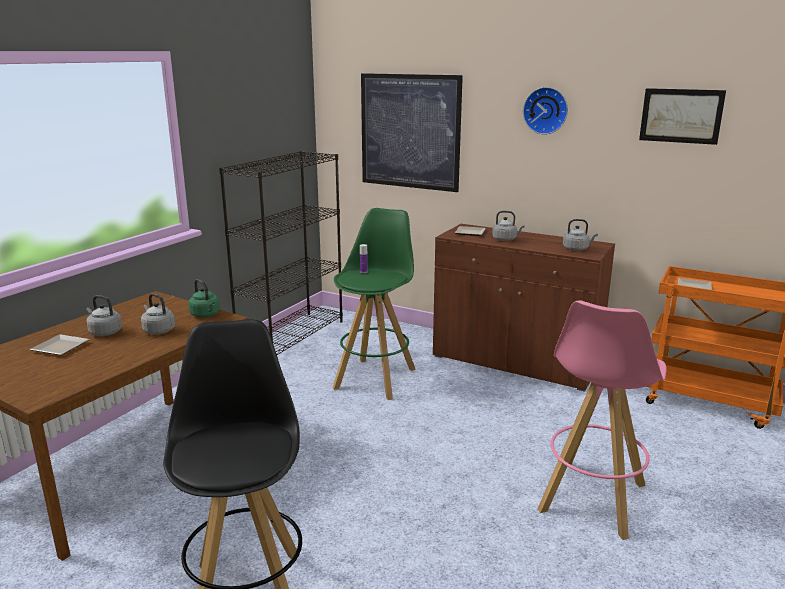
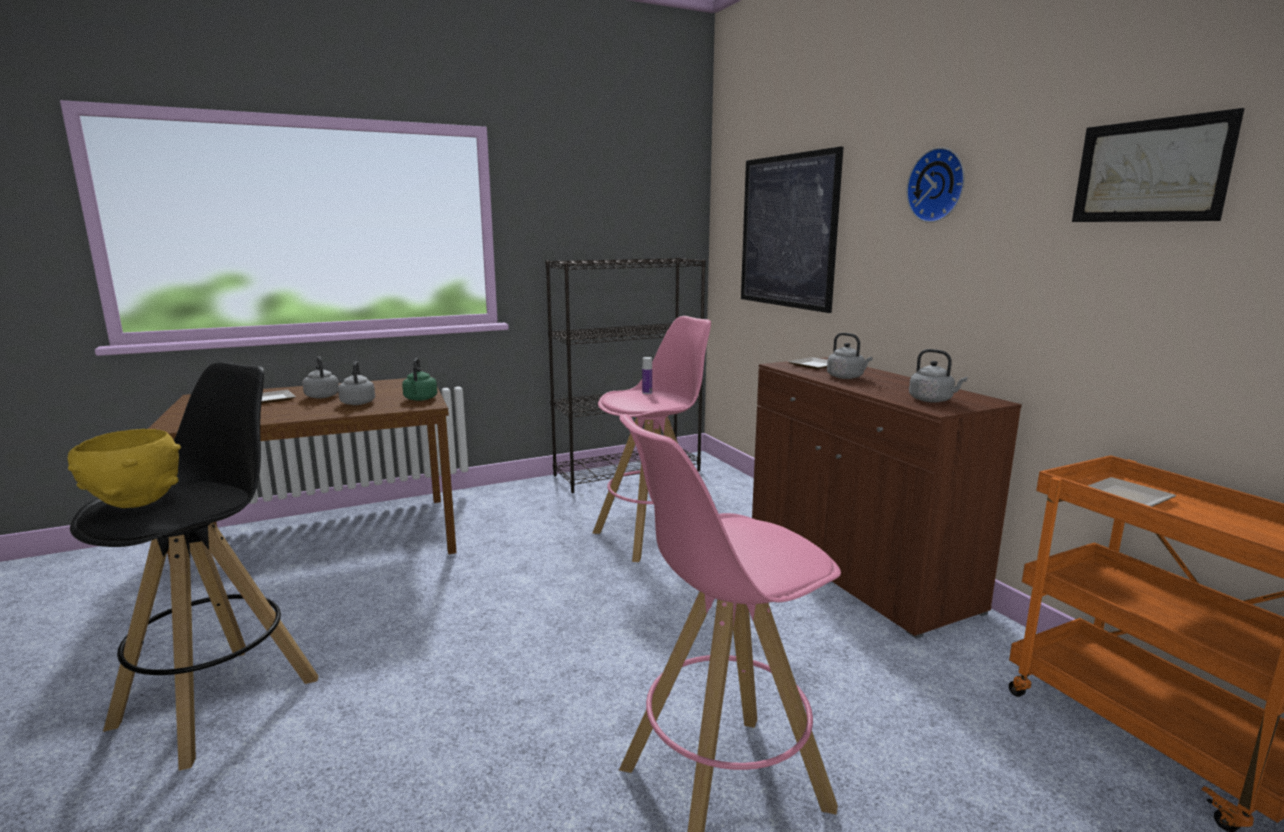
camera: 35 degrees right, 5 degrees down
green stool [332,208,416,400] -> pink stool [592,316,711,562]
none -> yellow bowl [68,429,181,508]

